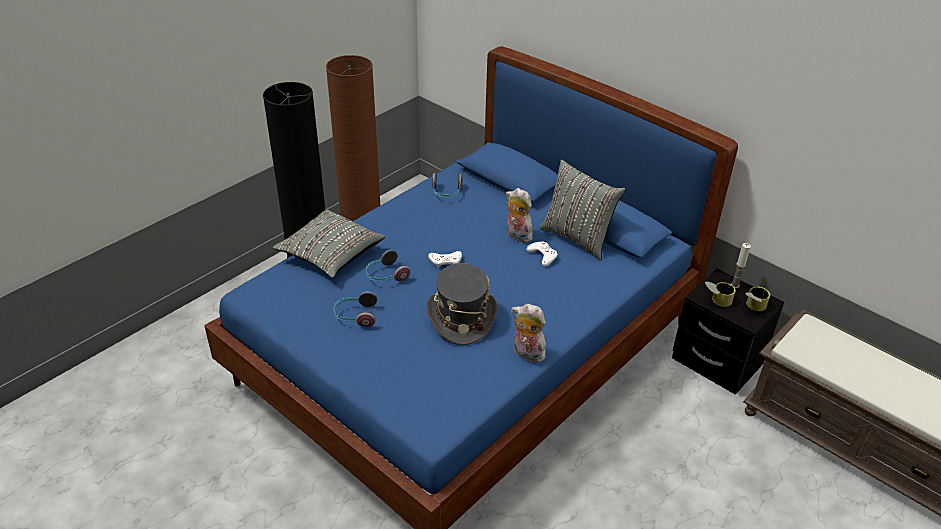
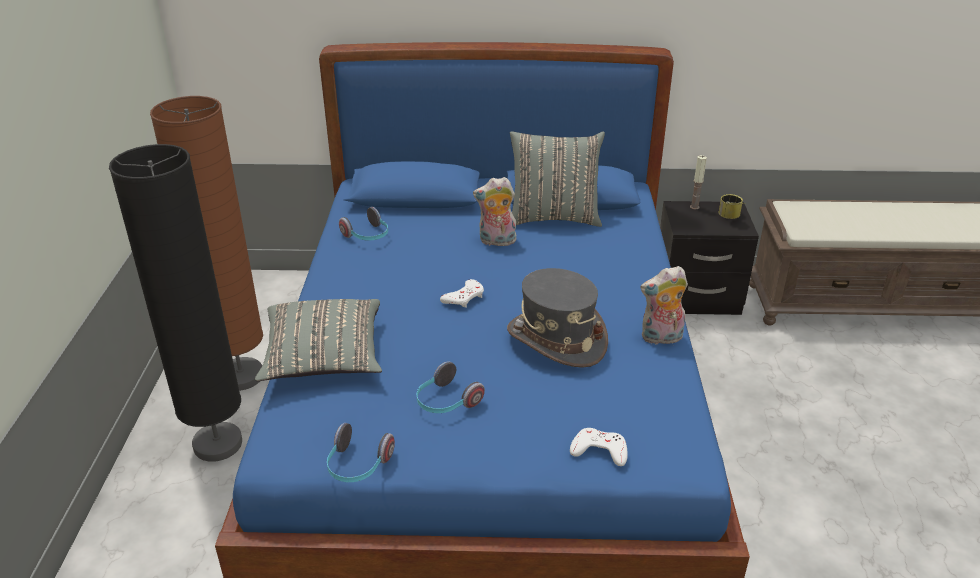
camera: 40 degrees left, 5 degrees down
headphones [366,250,410,281] -> headphones moved to [327,423,395,482]
white game controller [526,242,558,267] -> white game controller moved to [570,428,628,466]
can [705,282,736,307] -> none

